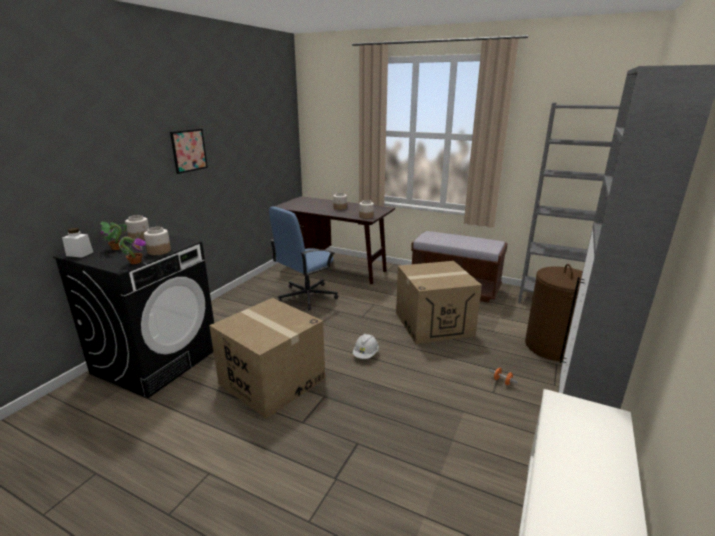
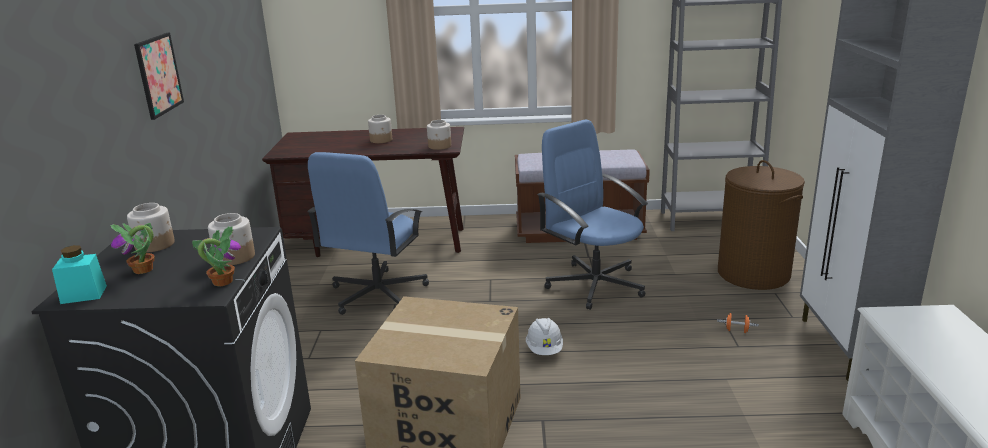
camera: 25 degrees left, 0 degrees up
white jar [62,228,93,258] -> turquoise jar [52,245,107,304]
cardboard box [396,261,482,344] -> blue office chair [537,119,648,310]

